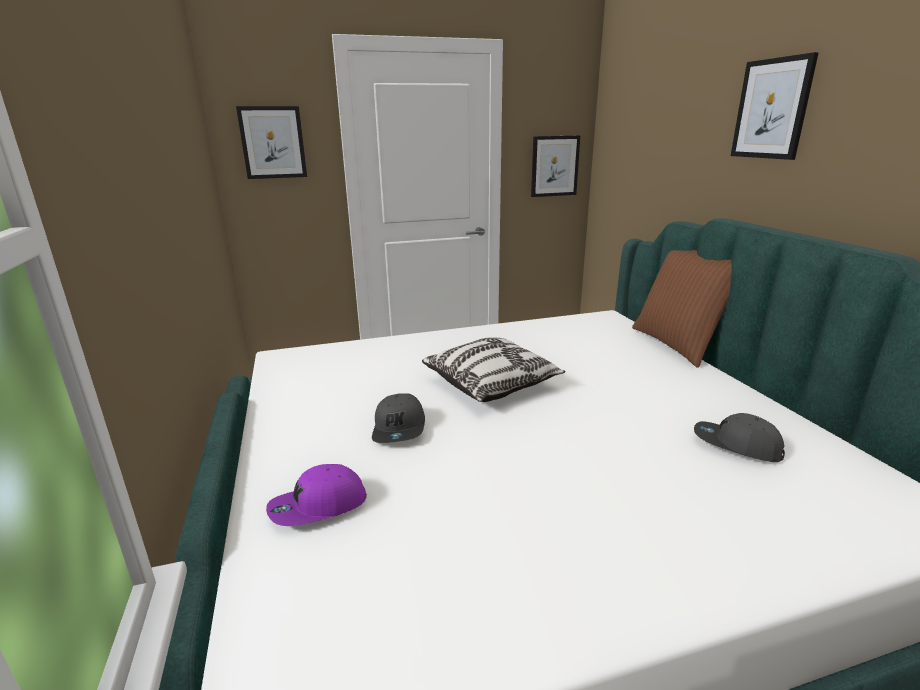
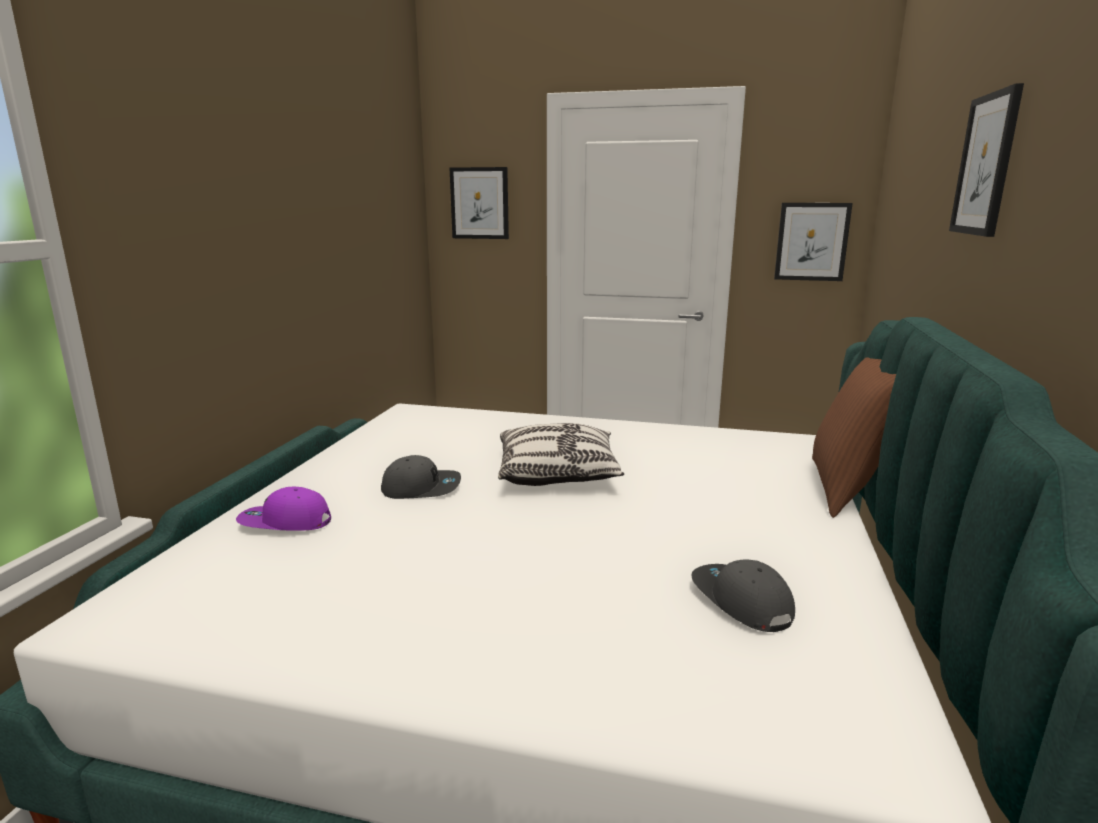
camera: 30 degrees right, 5 degrees down
grey cap [372,393,425,443] -> grey cap turned 120 degrees counterclockwise [381,455,461,499]

